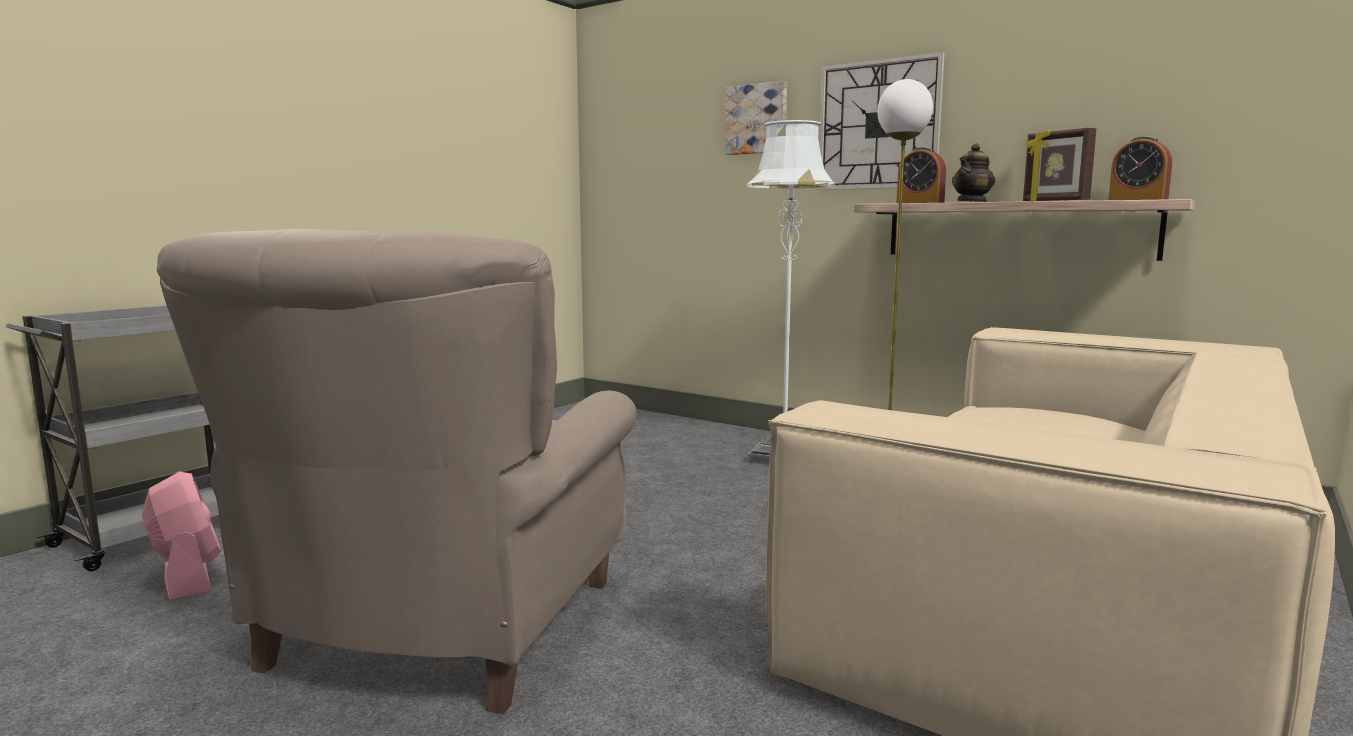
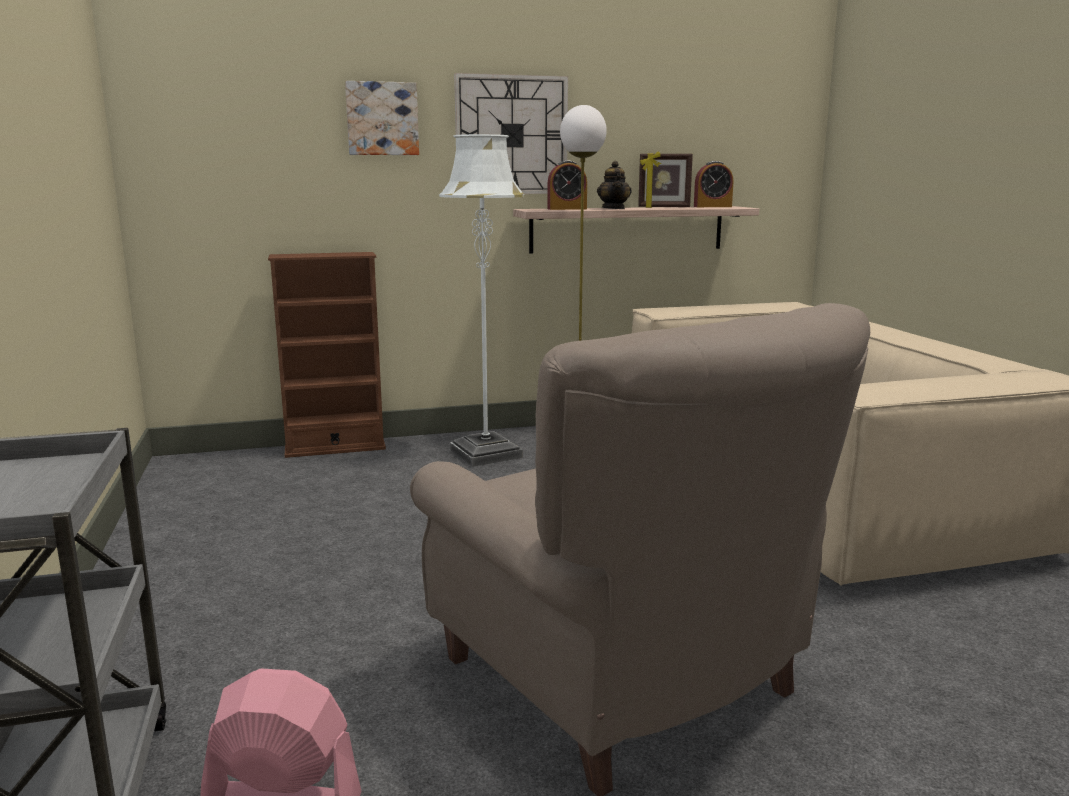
camera: 50 degrees left, 5 degrees up
none -> brown bookcase [268,252,386,458]

